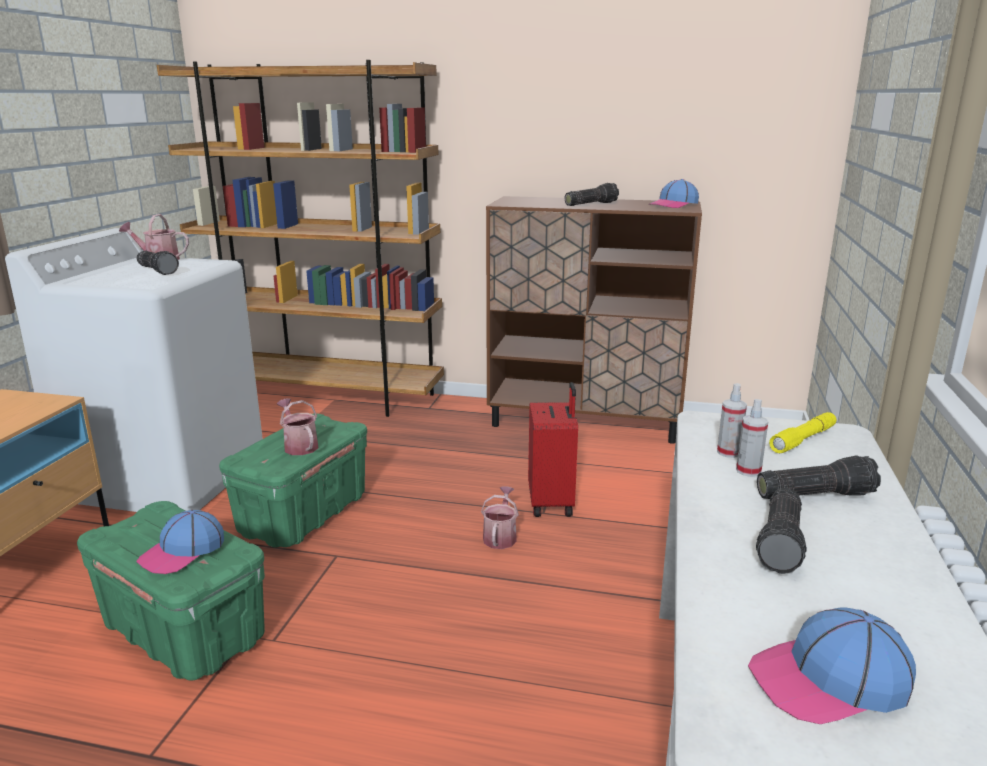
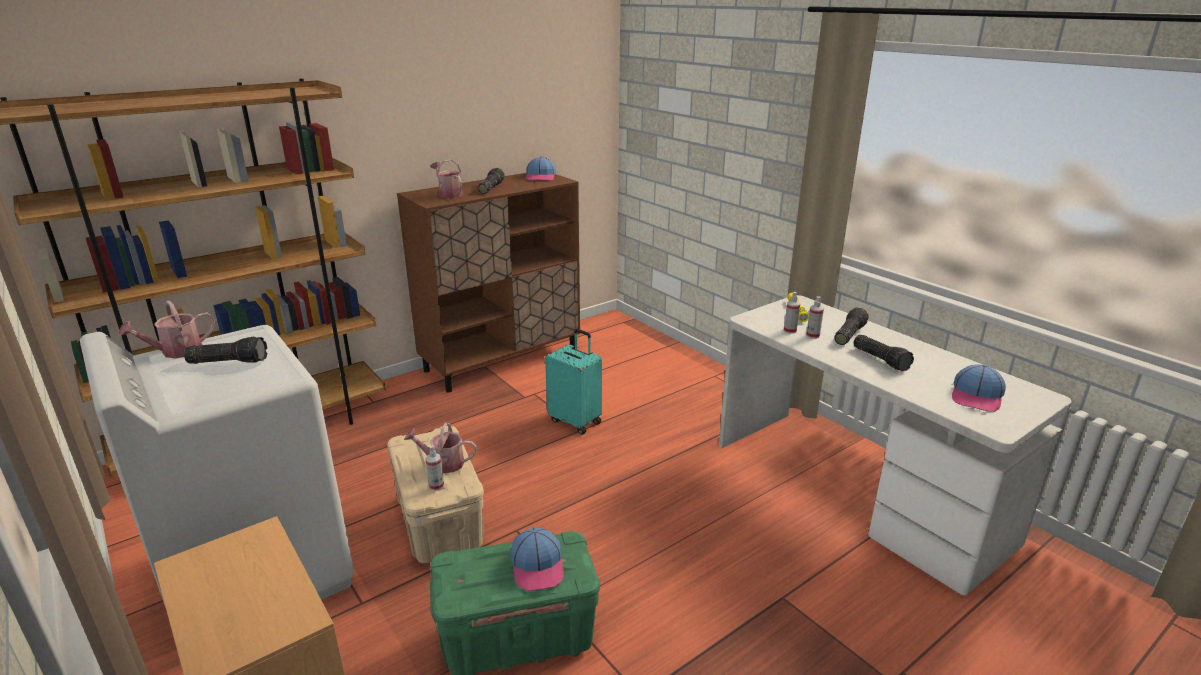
camera: 50 degrees left, 5 degrees up
green storage box [219,414,367,548] -> beige storage box [387,426,484,563]
watering can [481,486,519,549] -> watering can moved to [431,159,463,198]
red suitcase [528,382,578,517] -> turquoise suitcase [545,329,602,435]
none -> spray bottle [426,445,444,491]

